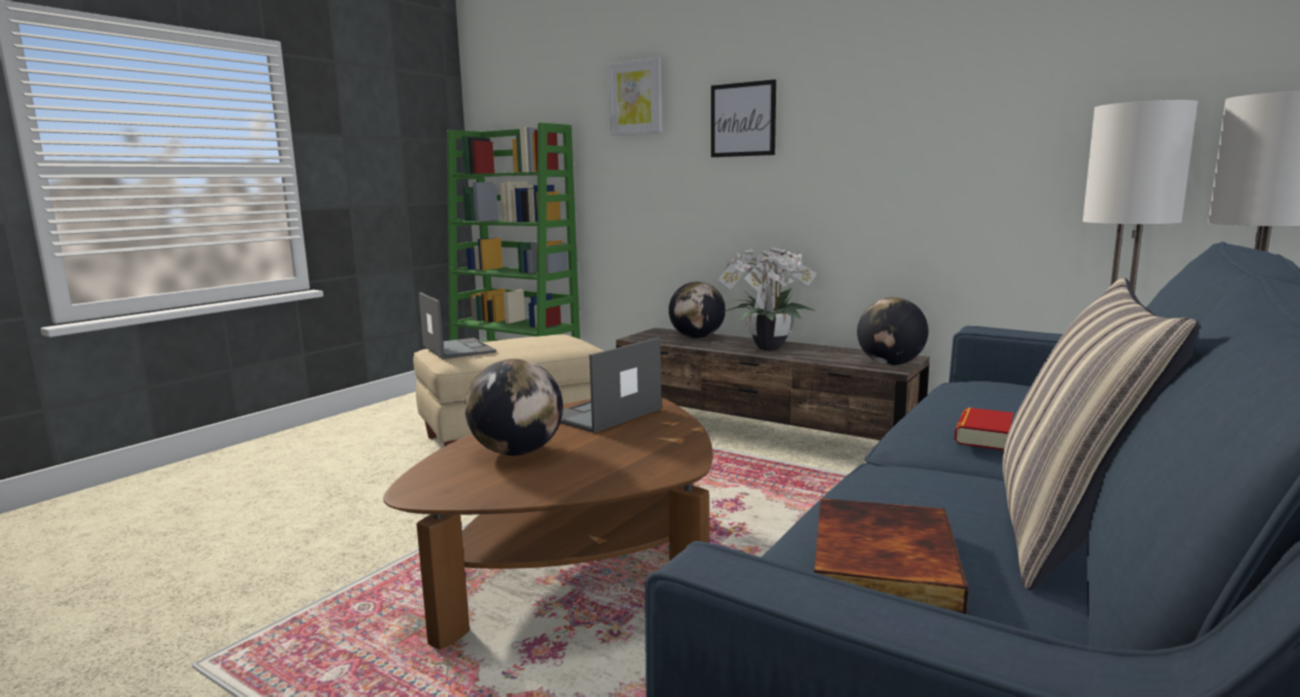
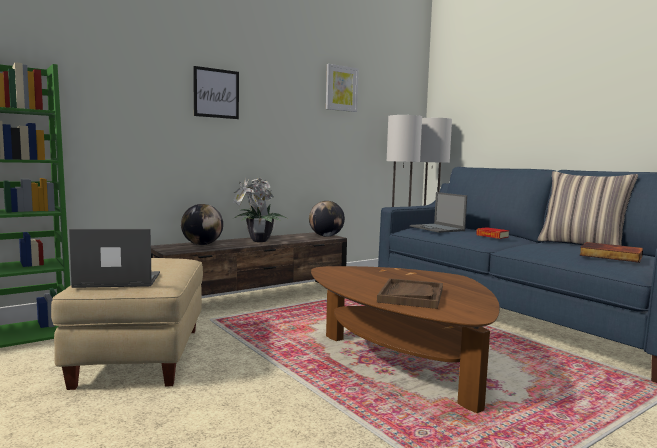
camera: 70 degrees left, 5 degrees down
globe [465,359,563,456] -> brown tray [377,278,443,309]
laptop [560,337,662,433] -> laptop moved to [410,192,467,233]
picture [608,58,662,136] -> picture moved to [326,64,358,112]

